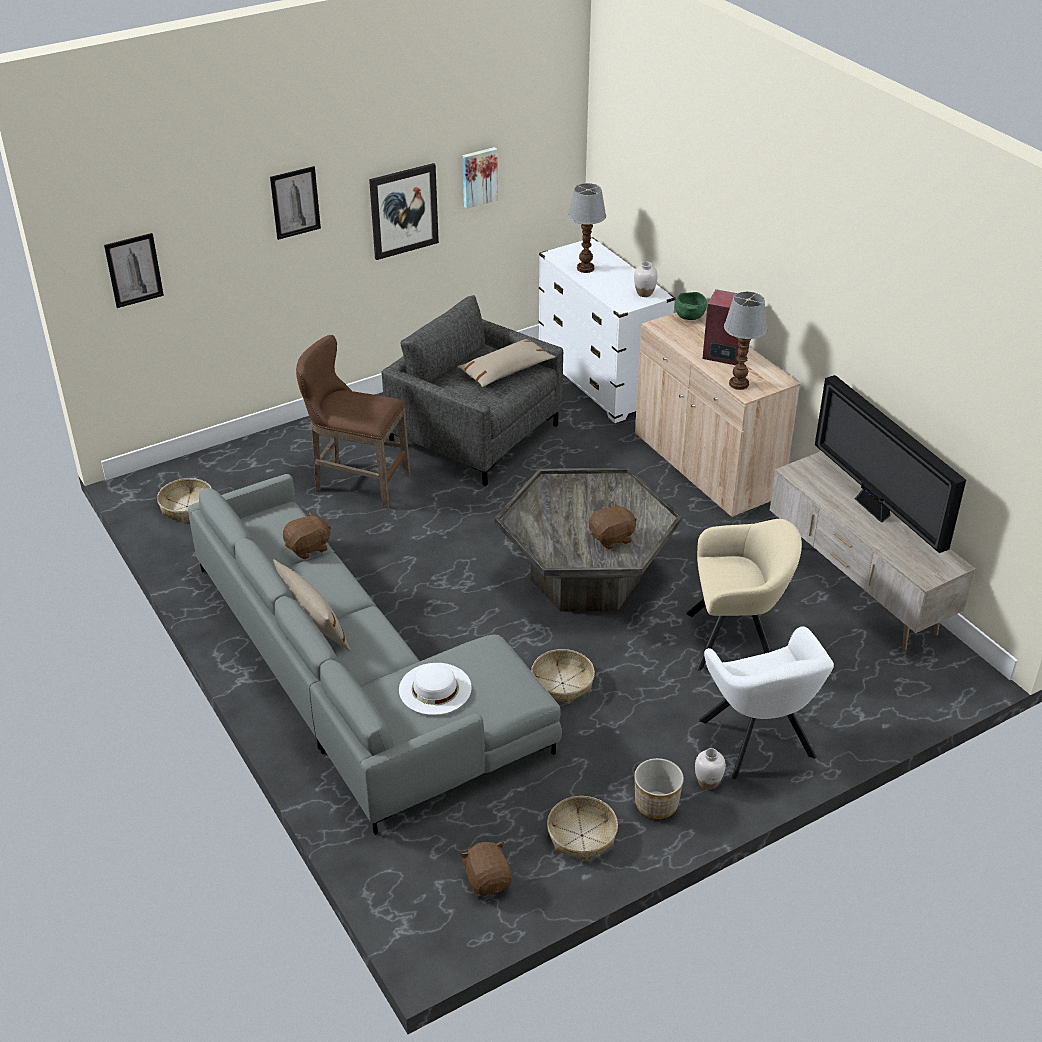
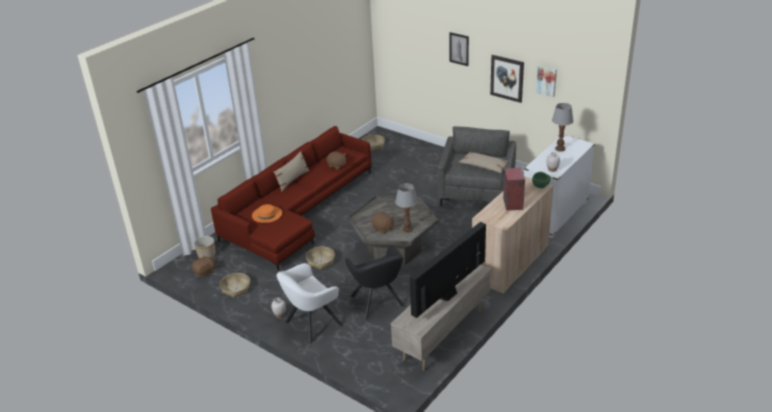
camera: 70 degrees right, 5 degrees down
picture [104,233,164,308] -> none
grey sofa [188,474,562,835] -> red sofa [211,126,371,271]
brown stool [296,335,410,508] -> none
white hat [399,663,472,715] -> orange hat [252,204,282,223]
planter [634,758,684,819] -> planter moved to [194,236,216,258]
beige armchair [686,519,802,670] -> black armchair [345,245,405,320]
table lamp [724,292,768,390] -> table lamp moved to [395,183,418,233]

